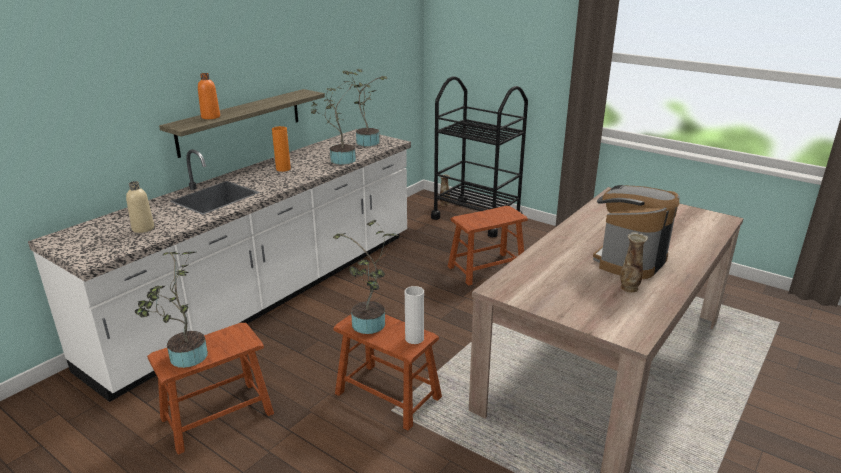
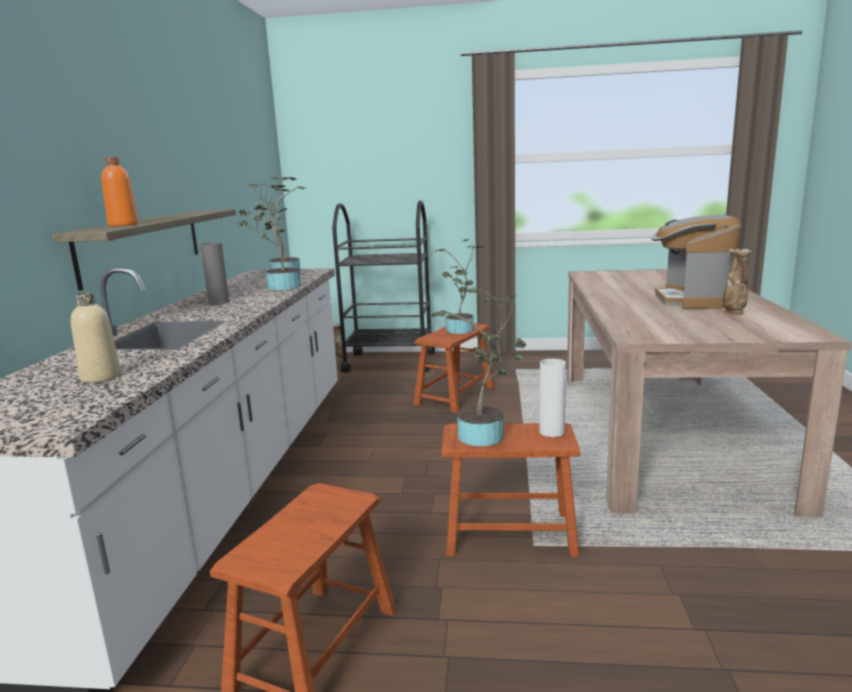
camera: 30 degrees left, 10 degrees down
potted plant [135,252,208,368] -> potted plant moved to [435,239,483,334]
orange vase [272,126,291,172] -> grey vase [200,242,229,305]

